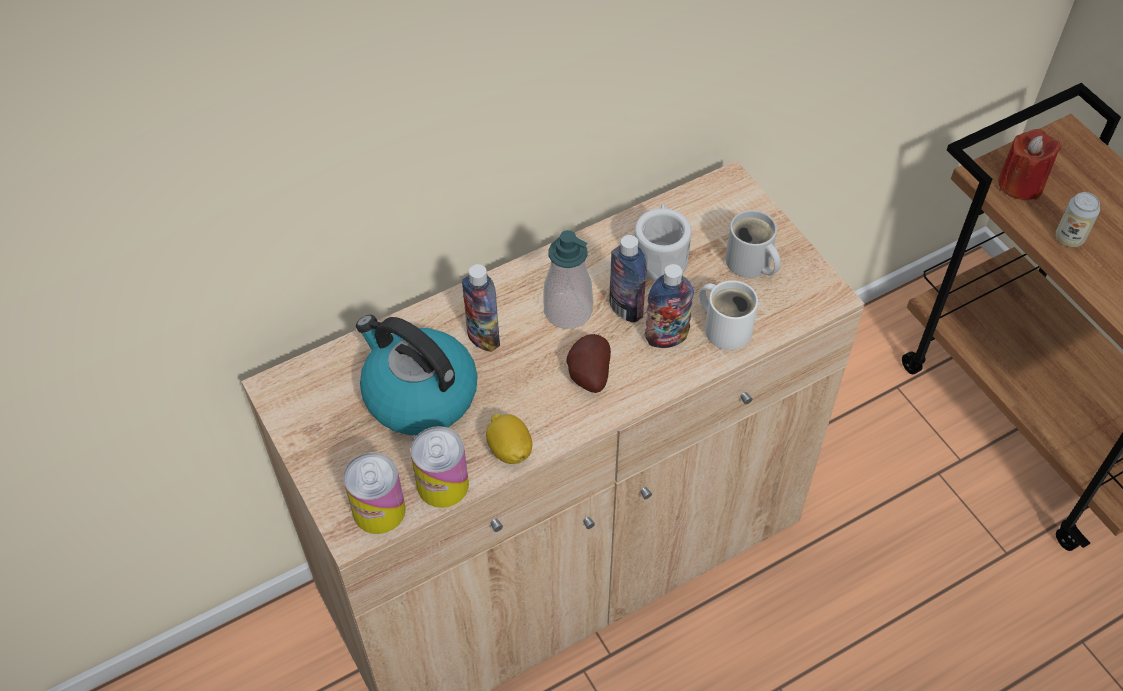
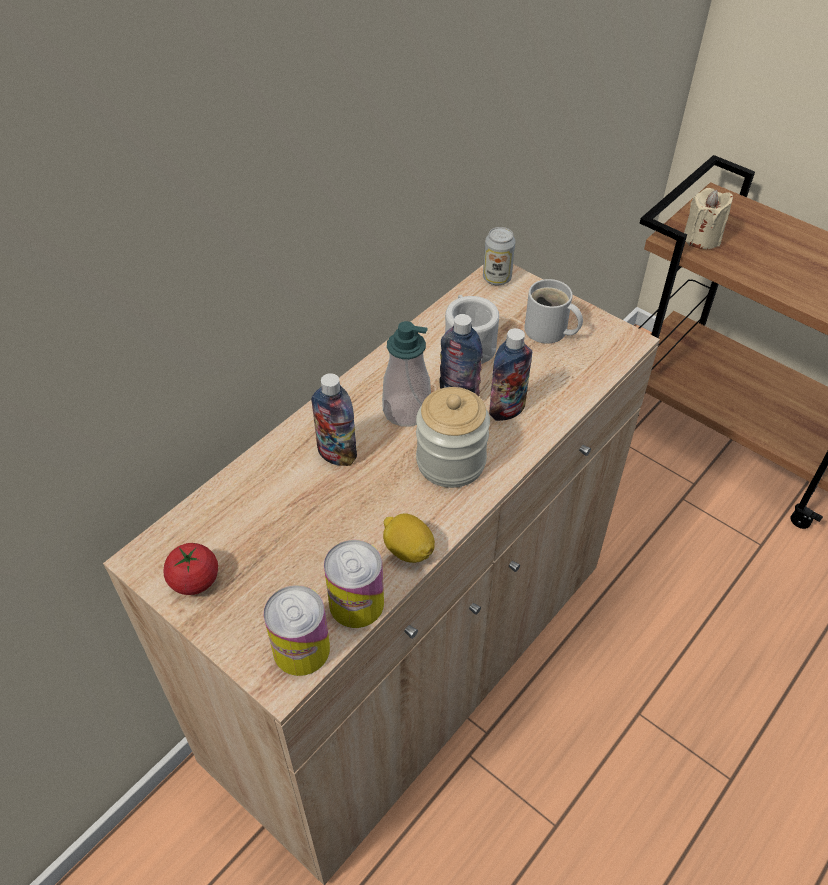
camera: 20 degrees left, 5 degrees down
kettle [356,315,478,435] -> none
potato [566,334,611,393] -> jar [416,387,490,488]
white mug [700,280,758,350] -> none
red candle [998,129,1061,200] -> beige candle [684,188,733,249]
can [1056,192,1100,247] -> can moved to [483,227,516,285]
none -> tomato [163,543,218,595]

